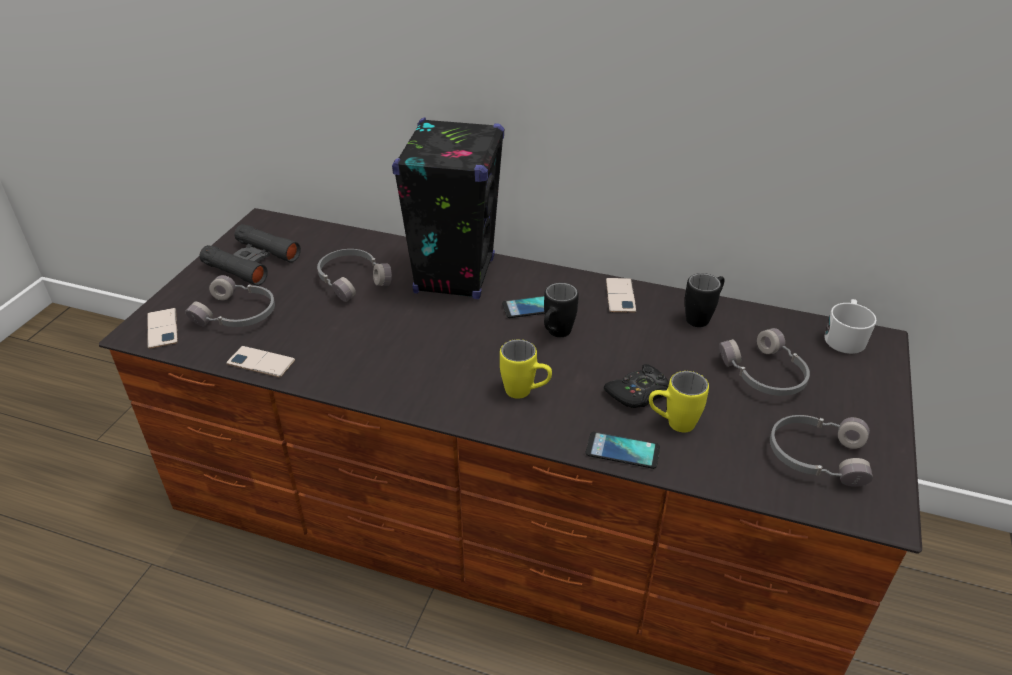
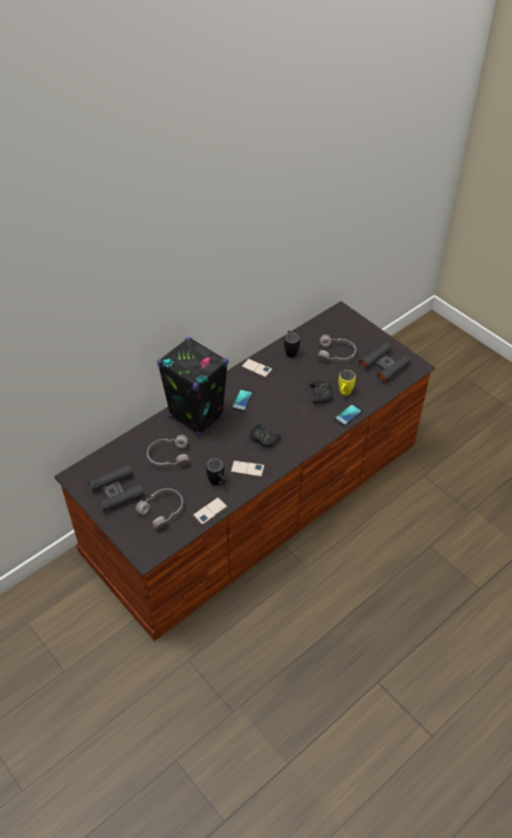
camera: 60 degrees left, 10 degrees up
phone [147,308,178,349] -> phone moved to [231,460,264,477]
yellow mug [500,339,552,399] -> none
black mug [544,283,579,337] -> black mug moved to [206,458,225,486]
grey headphones [770,415,873,487] -> black binoculars [359,342,411,383]
white mug [824,299,877,354] -> none
none -> black game controller [250,424,281,447]

